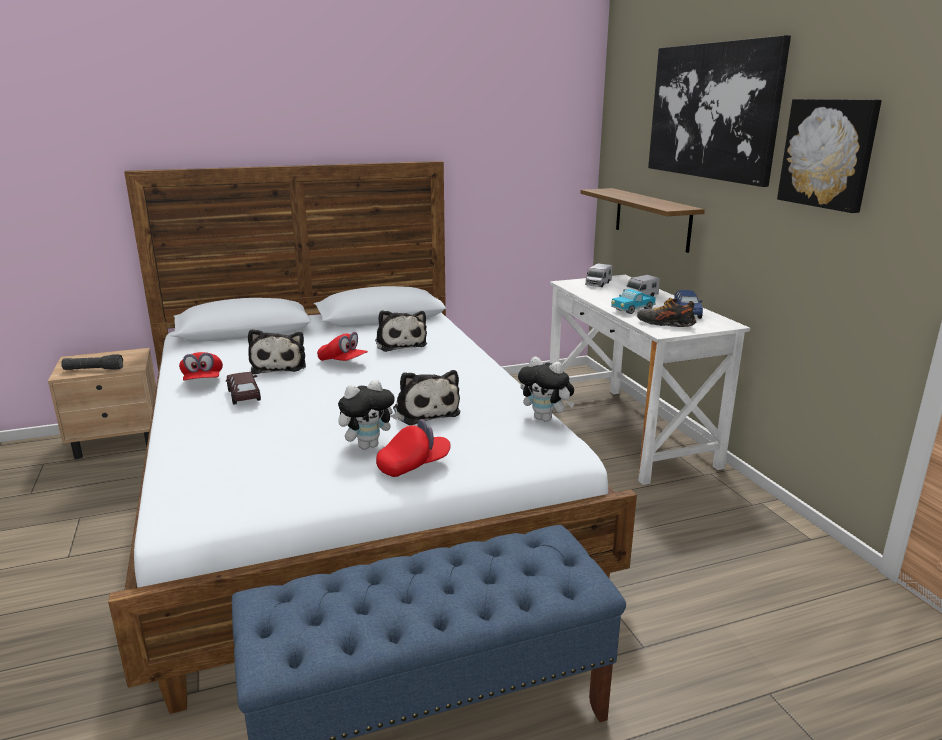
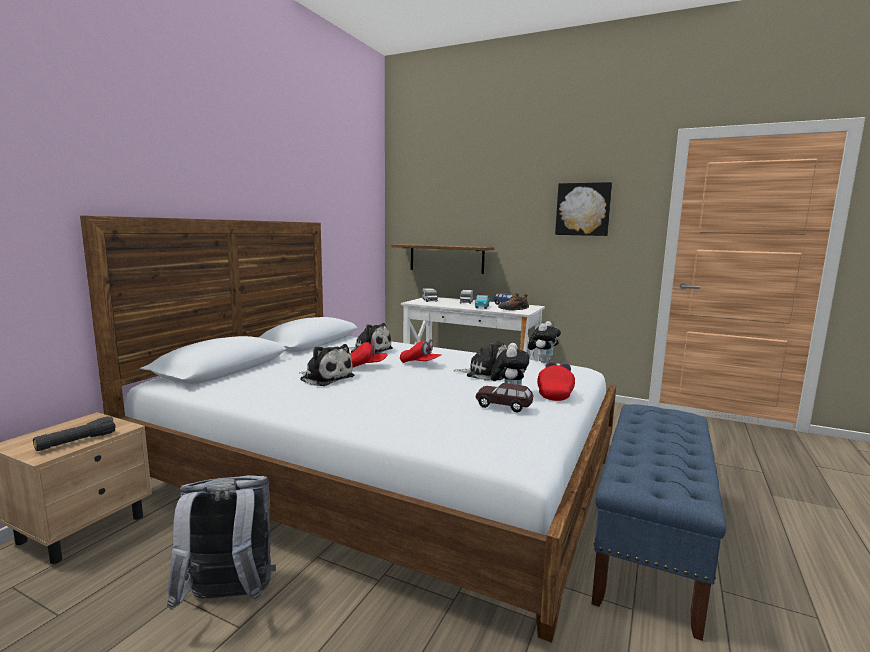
camera: 45 degrees left, 10 degrees down
red cap [179,352,223,381] -> red cap moved to [400,339,441,363]
brown toy car [226,372,261,405] -> brown toy car moved to [476,383,533,412]
plush toy [518,357,574,422] -> plush toy turned 45 degrees counterclockwise [528,321,561,363]
picture [648,35,791,187] -> none
none -> grey backpack [167,475,276,610]

